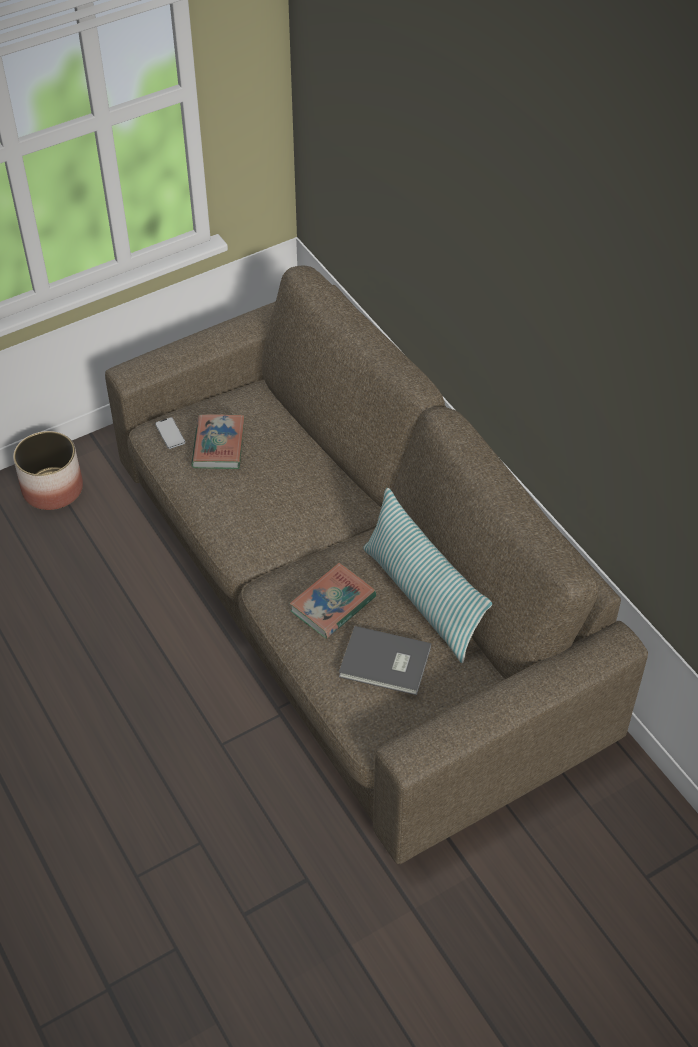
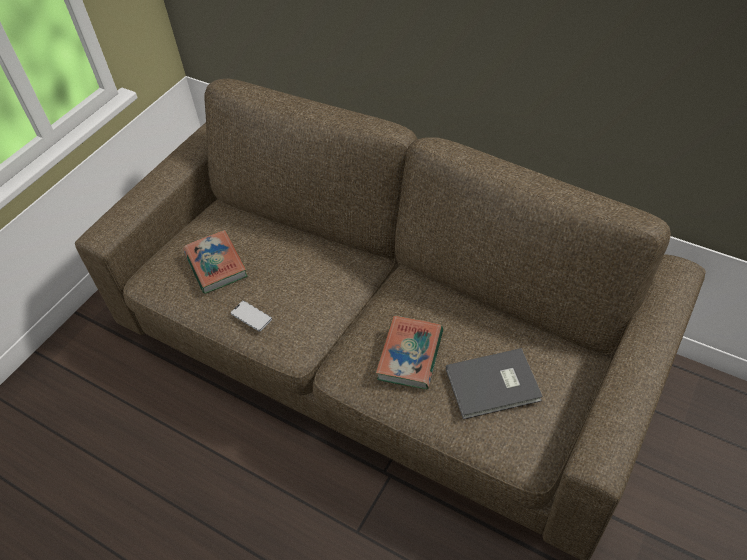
camera: 25 degrees left, 0 degrees up
planter [13,431,83,510] -> none
phone [155,417,185,449] -> phone moved to [231,301,272,332]
pillow [363,488,492,663] -> none

